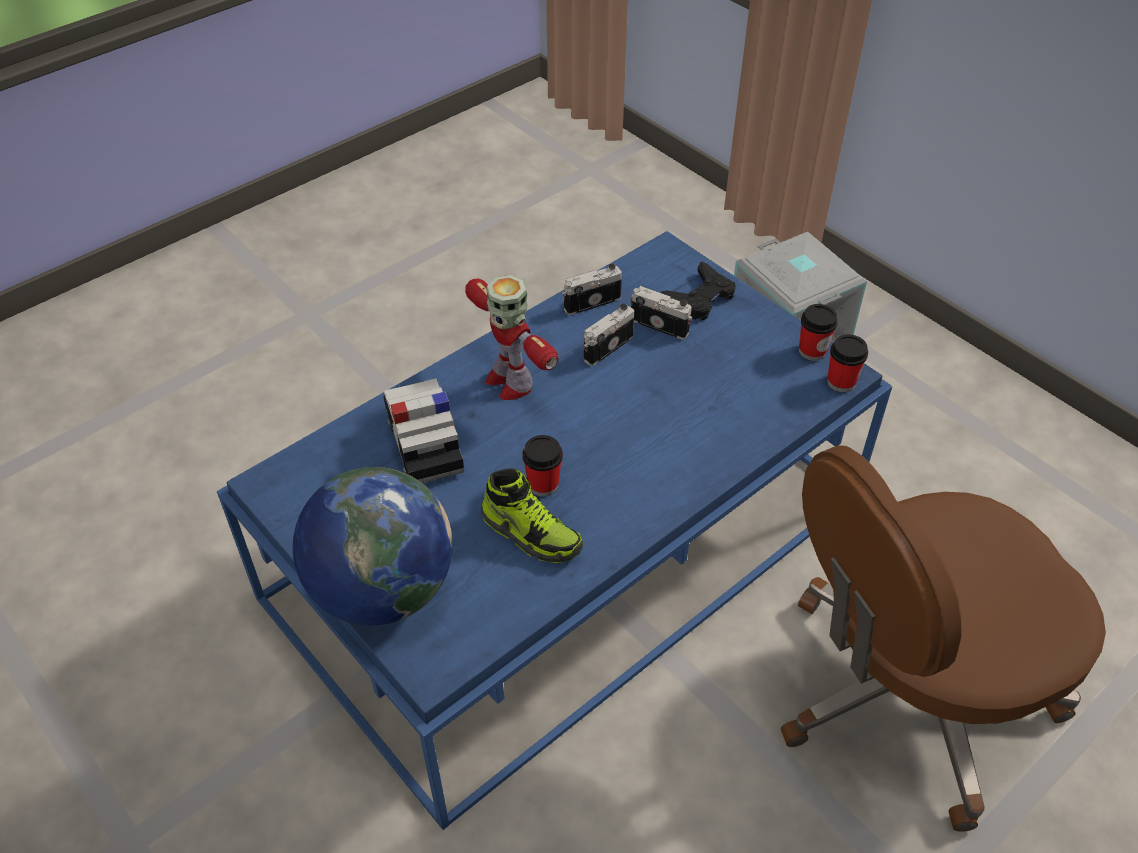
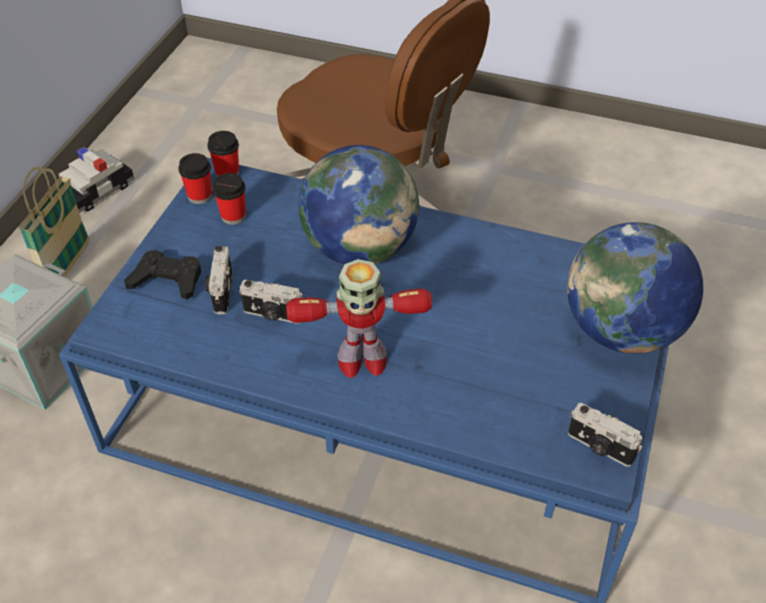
camera: 120 degrees left, 0 degrees up
toy car [384,378,464,483] -> toy car moved to [59,147,134,213]
toy robot [465,275,558,400] -> toy robot turned 60 degrees clockwise [286,259,432,378]
shoe [481,468,583,563] -> none
cup [522,435,563,496] -> cup moved to [213,173,246,225]
camera [562,264,623,315] -> camera moved to [568,403,642,467]
none -> basket [19,167,89,277]
none -> globe [298,145,419,264]

